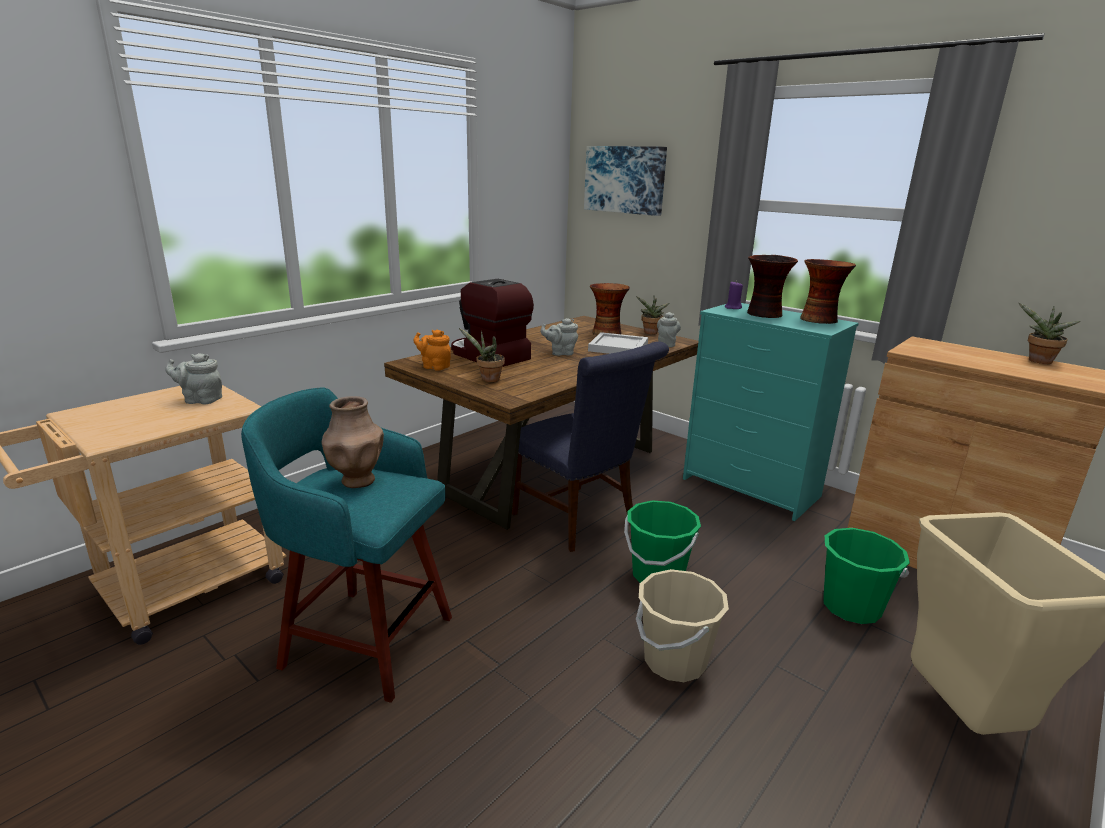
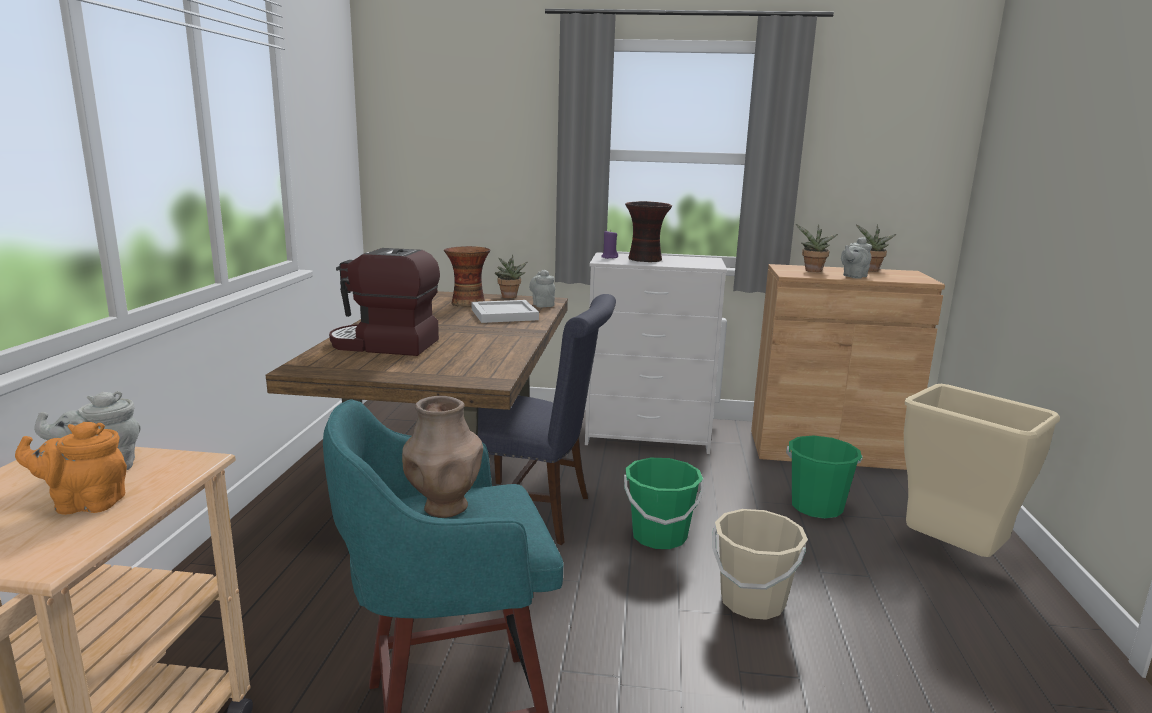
camera: 35 degrees left, 5 degrees down
orange teapot [413,330,451,371] -> orange teapot moved to [15,422,127,515]
potted plant [459,328,505,382] -> potted plant moved to [796,224,838,272]
grey teapot [540,318,578,356] -> grey teapot moved to [841,237,872,279]
picture [584,146,667,216] -> none
turquoise dresser [683,303,859,521] -> white dresser [585,252,727,454]
vase [800,259,856,324] -> none

